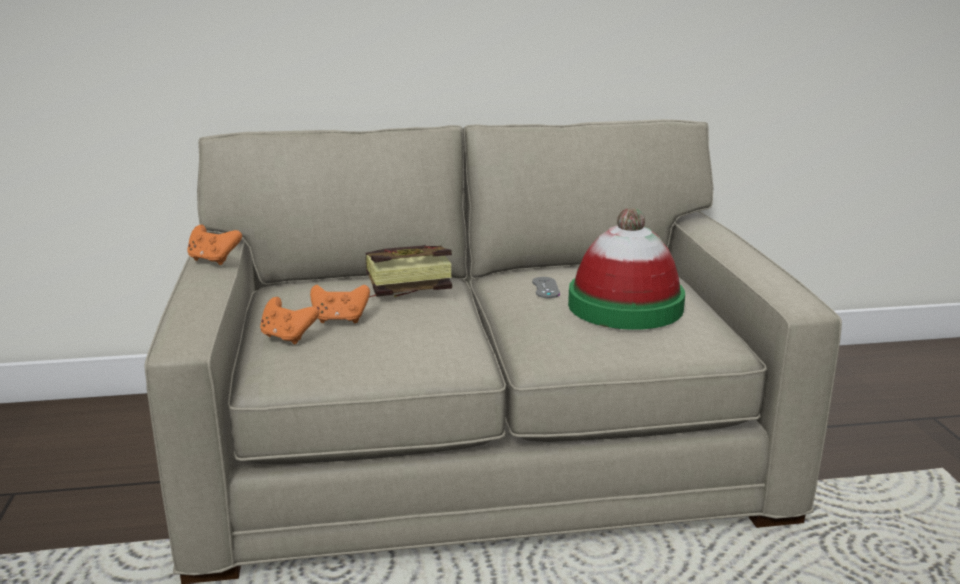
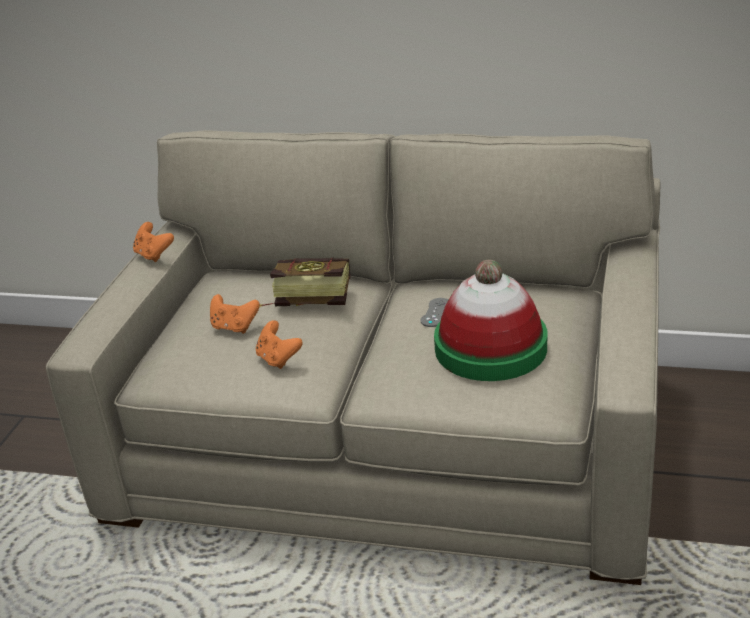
camera: 25 degrees right, 10 degrees up
orange game controller [260,297,319,344] -> orange game controller moved to [256,320,303,369]

